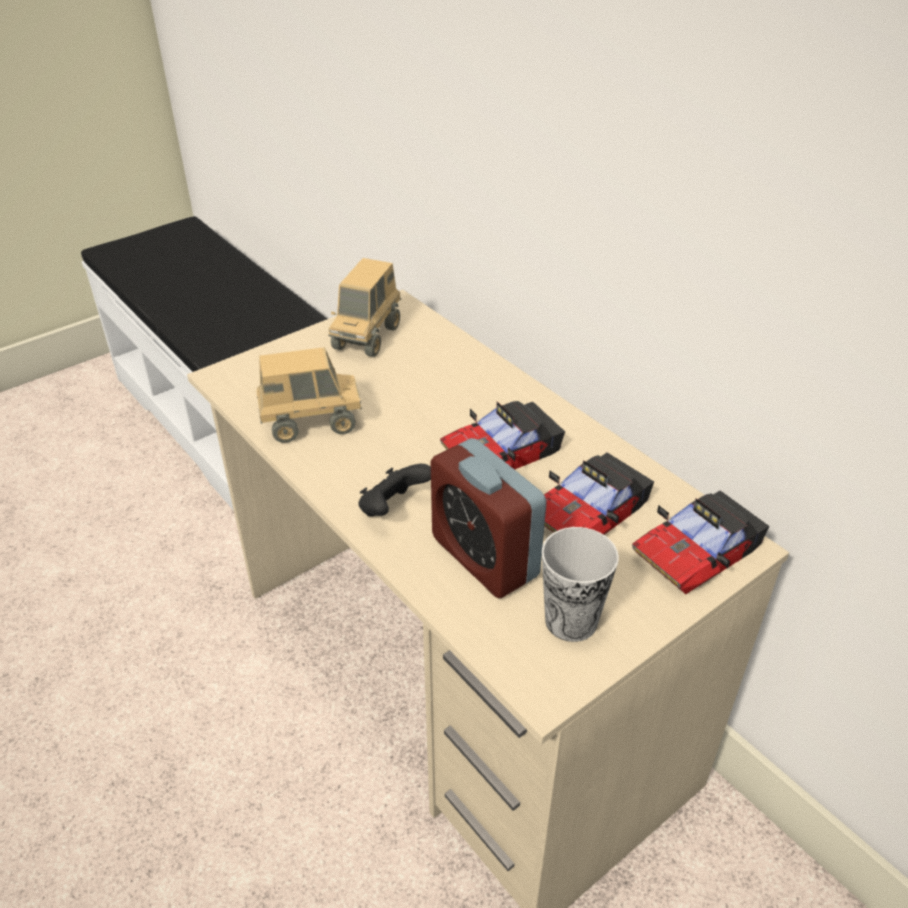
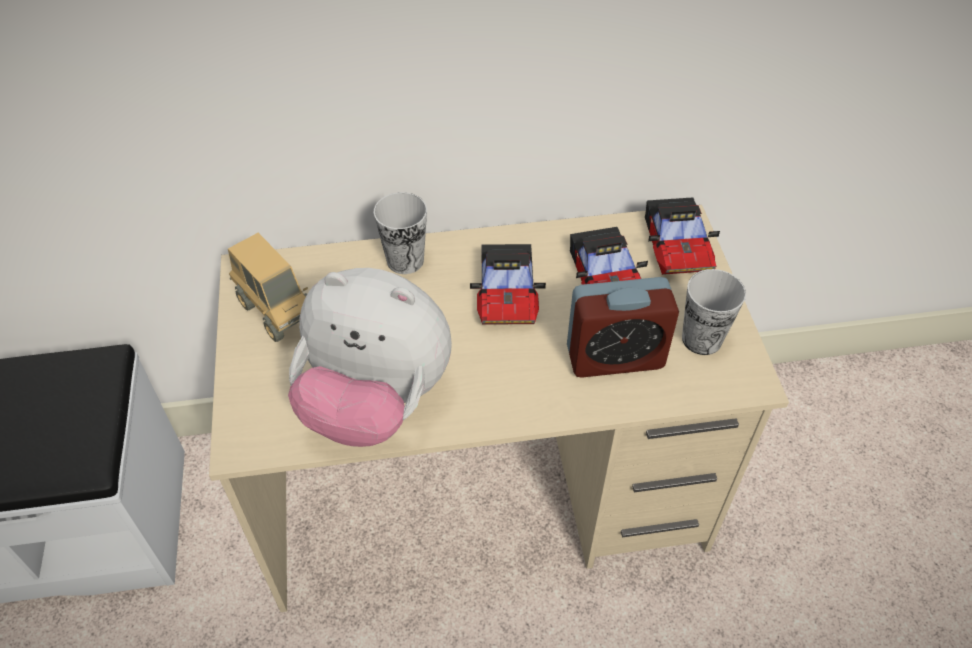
camera: 60 degrees left, 10 degrees up
toy truck [256,347,362,443] -> plush toy [288,268,452,447]
black game controller [358,464,431,517] -> none
none -> cup [374,192,427,274]

